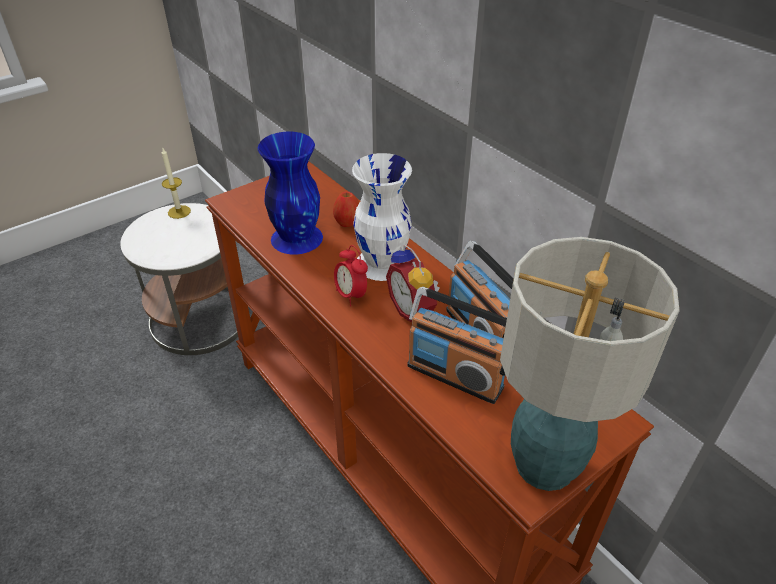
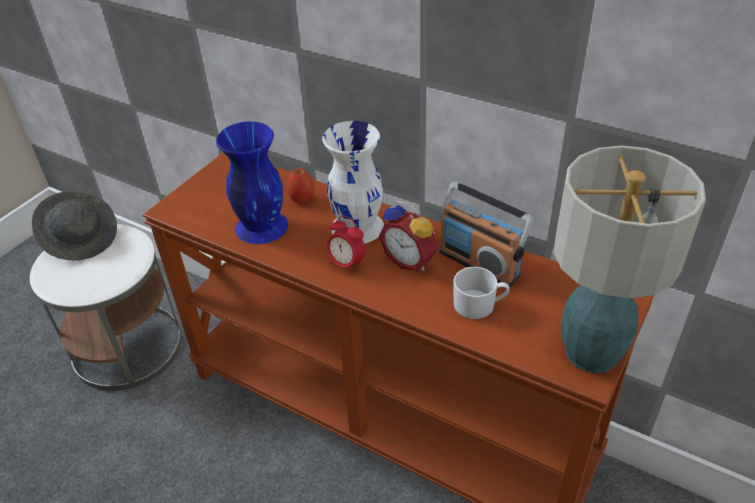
camera: 20 degrees left, 0 degrees up
candle [162,148,191,219] -> grey hat [32,191,117,261]
radio [407,287,507,404] -> white mug [453,267,509,319]

